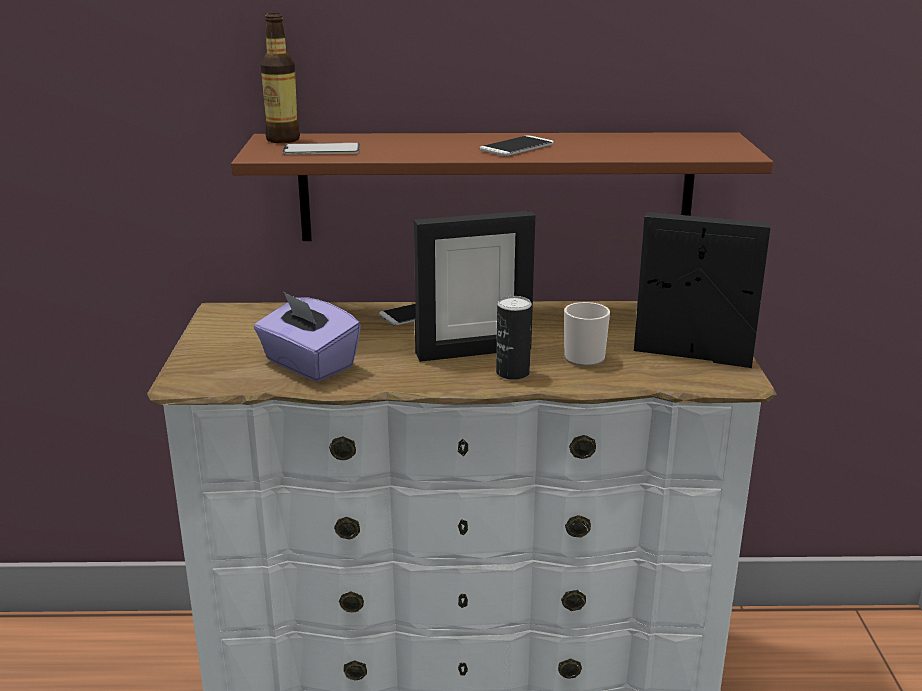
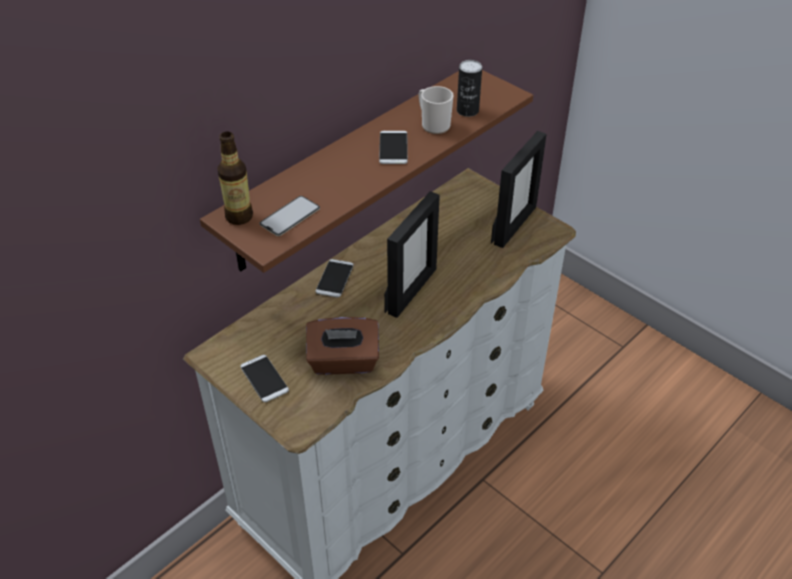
camera: 45 degrees left, 20 degrees up
purple tissue box [254,291,361,382] -> brown tissue box [306,317,379,375]
can [496,296,532,380] -> can moved to [457,60,482,117]
mug [564,302,610,367] -> mug moved to [419,86,453,134]
picture frame [634,212,771,368] -> picture frame turned 150 degrees clockwise [491,131,547,248]
none -> phone [240,355,289,402]

